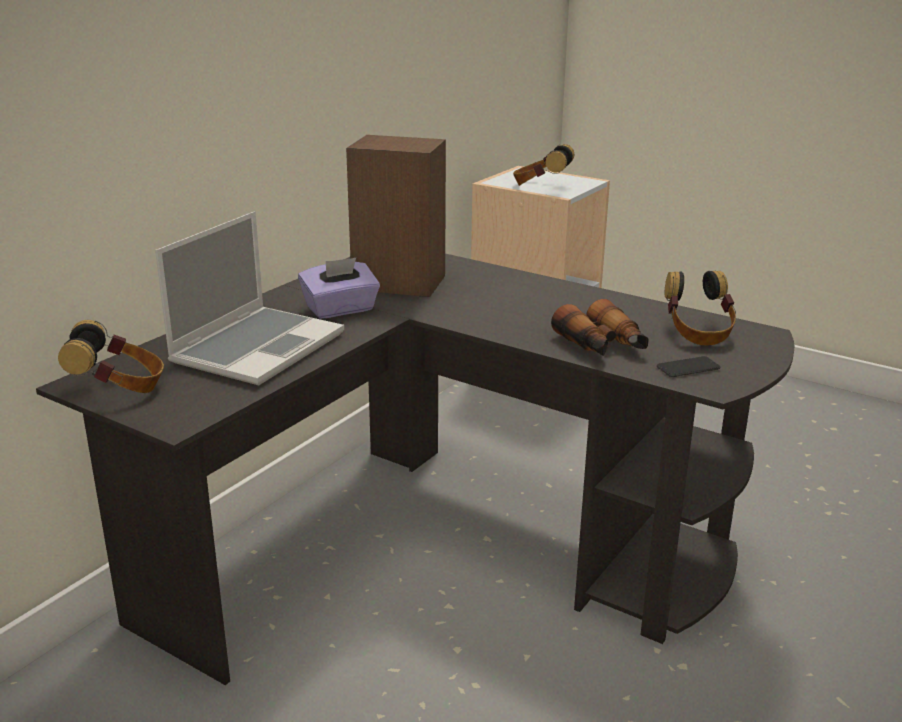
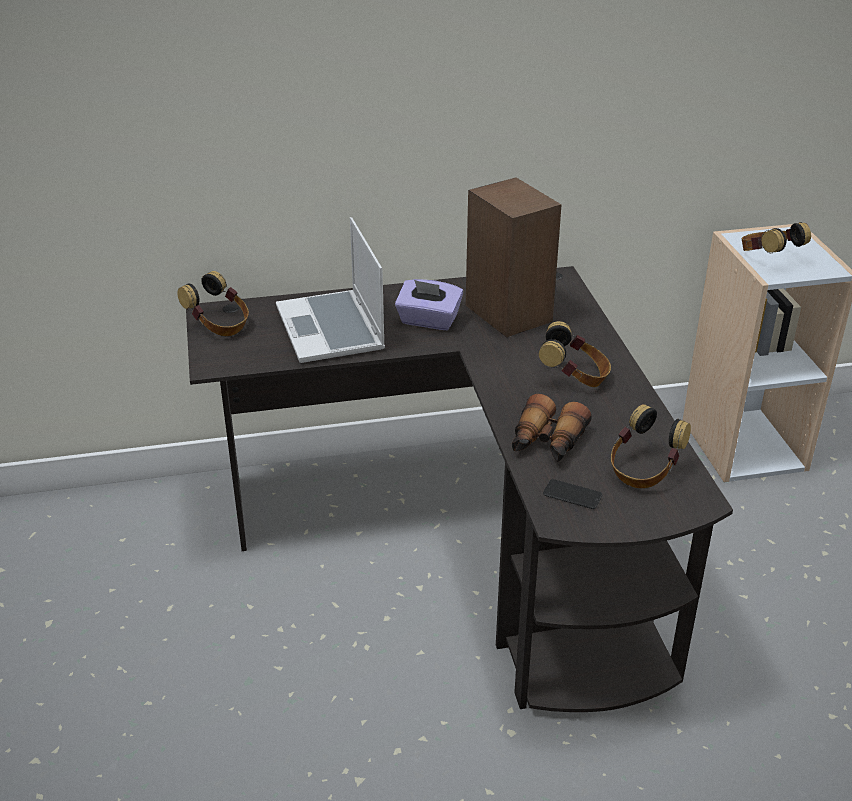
camera: 45 degrees right, 10 degrees up
laptop [155,211,344,385] -> laptop turned 90 degrees clockwise [276,217,385,363]
none -> headphones [539,321,611,387]

